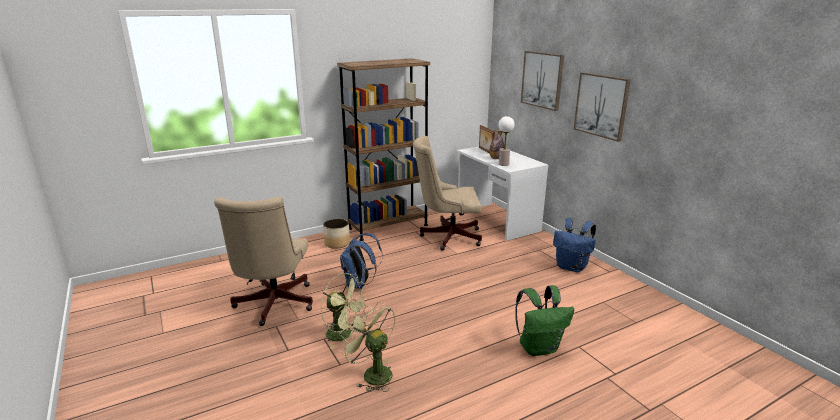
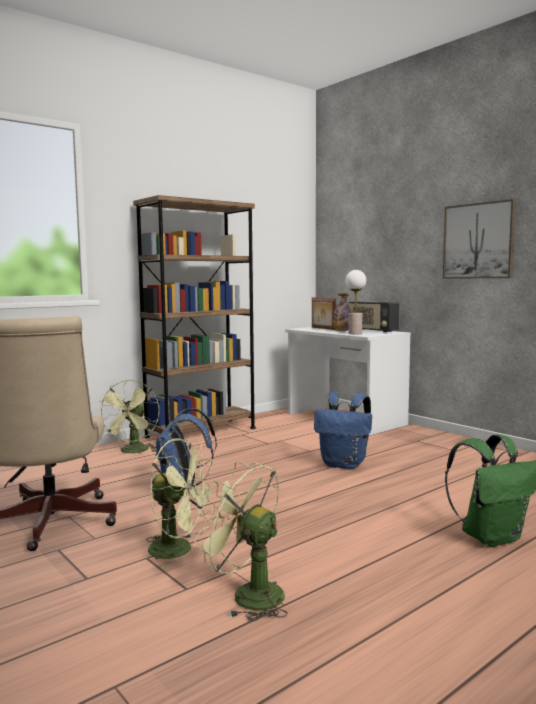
camera: 10 degrees left, 15 degrees down
planter [323,219,350,249] -> green fan [99,380,159,453]
beige office chair [413,135,482,251] -> none
picture [521,51,564,111] -> none
blue backpack [553,218,596,272] -> blue backpack moved to [314,391,372,469]
none -> radio [348,301,400,332]

